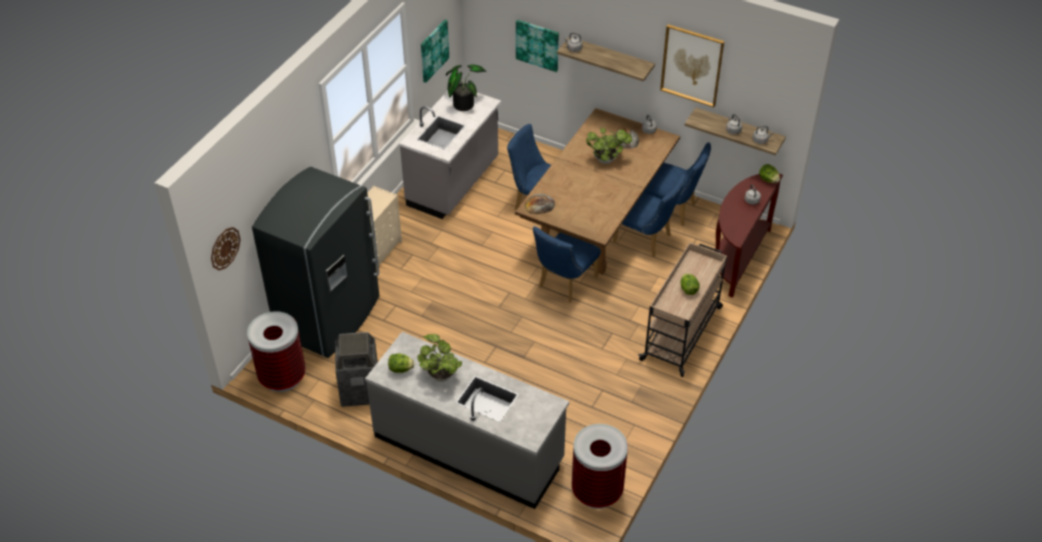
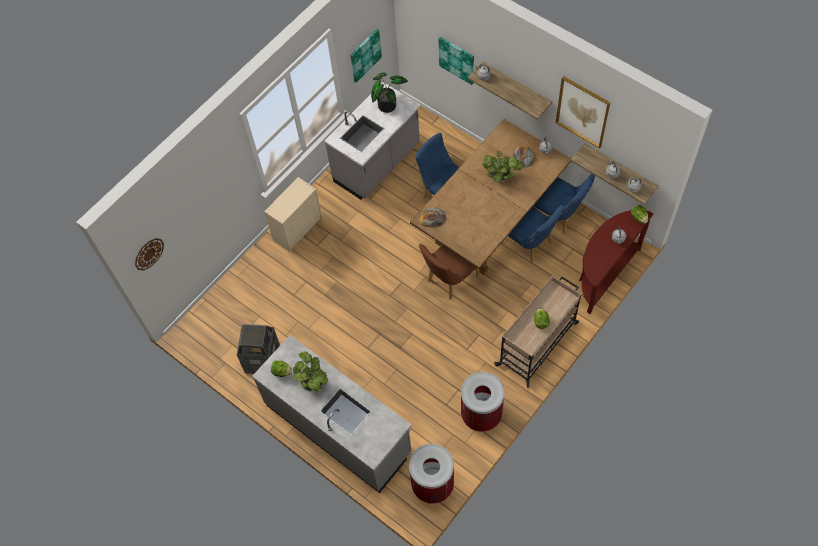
camera: 15 degrees right, 15 degrees up
trash can [247,311,306,392] -> trash can moved to [461,372,504,432]
grey fridge [252,167,380,358] -> none
blue chair [533,226,601,302] -> brown chair [419,244,479,300]

